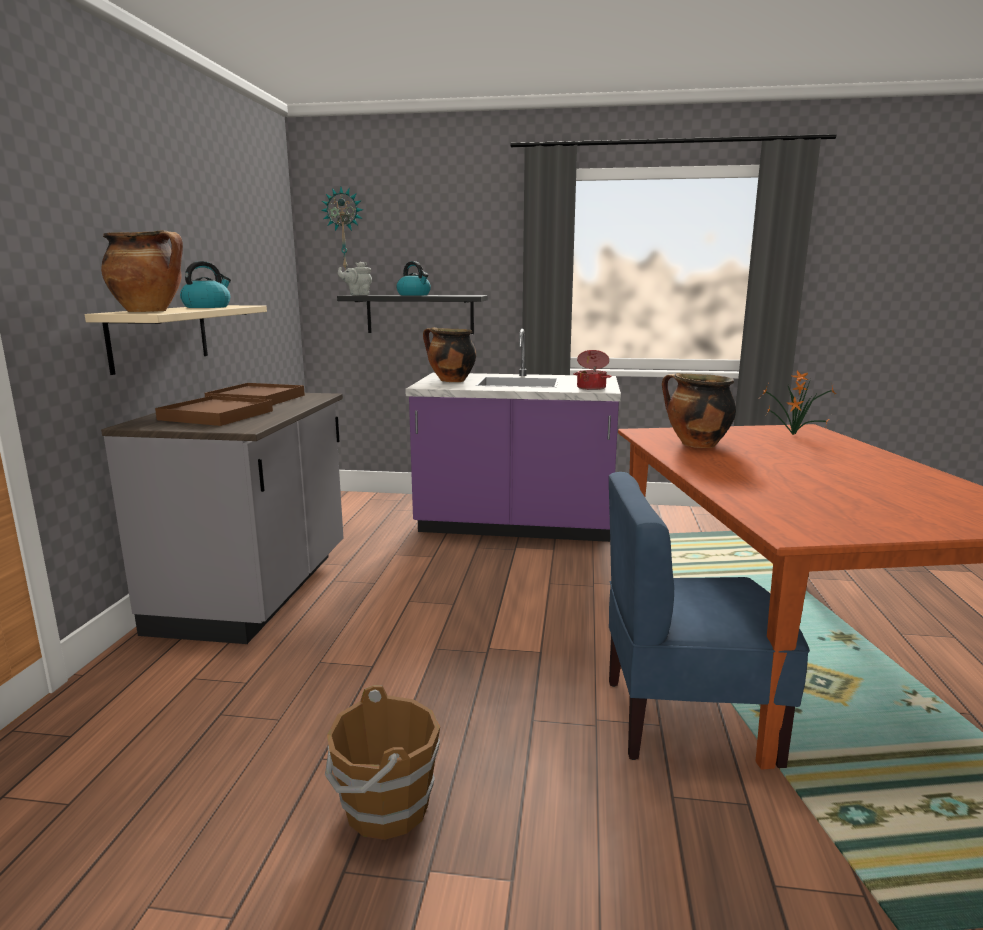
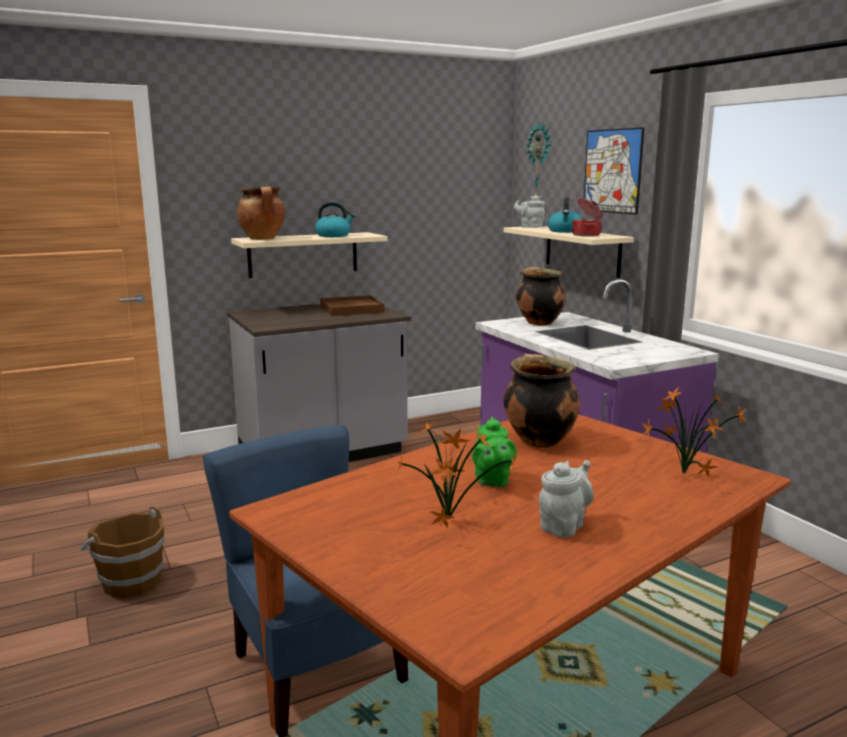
camera: 55 degrees right, 0 degrees up
brown tray [155,396,273,426] -> none
black shelf [337,295,488,334] -> beige shelf [503,226,634,278]
cooking pot [573,350,612,390] -> cooking pot moved to [572,198,603,237]
none -> potted plant [395,421,516,528]
none -> green teapot [472,417,517,488]
none -> grey teapot [539,460,594,538]
none -> picture [584,127,645,215]

